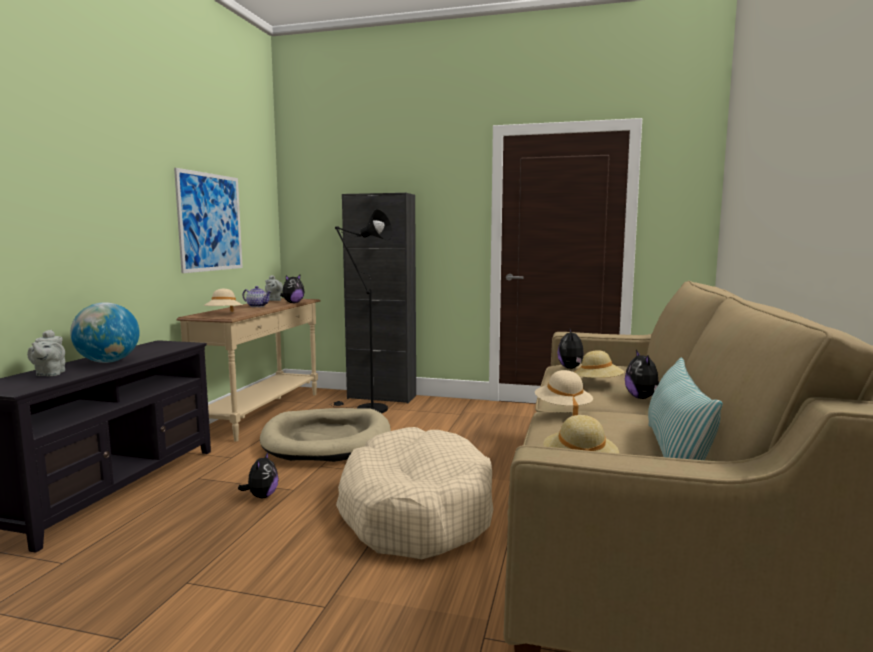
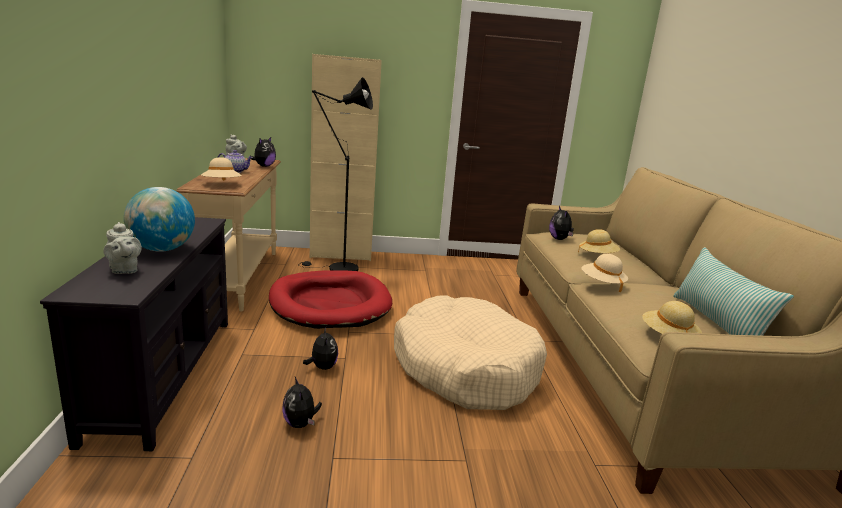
camera: 20 degrees left, 10 degrees up
picture [174,168,243,273] -> none
beige dog bed [260,408,391,462] -> red dog bed [269,270,392,329]
black cabinet [342,193,416,404] -> beige cabinet [310,54,382,261]
plush toy [625,350,659,399] -> plush toy moved to [282,377,322,428]

